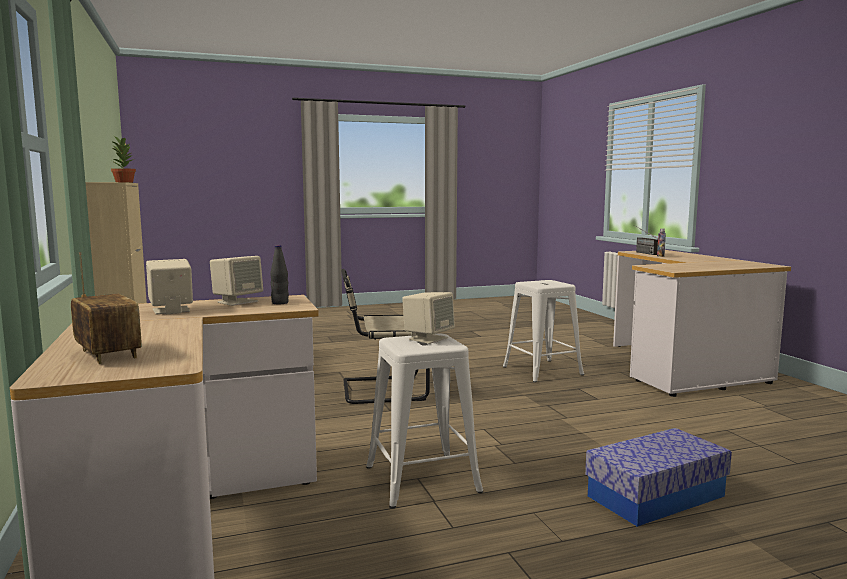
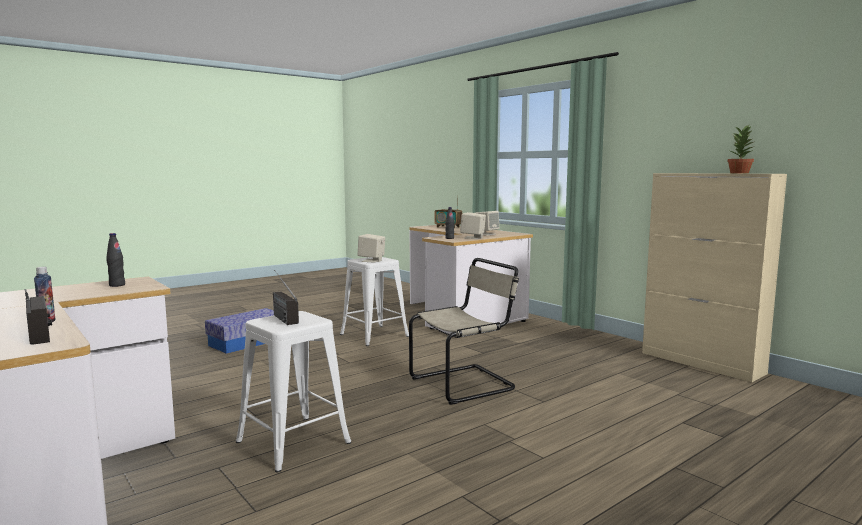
camera: 160 degrees right, 0 degrees up
none -> black bottle [106,233,125,287]
none -> radio [273,270,299,325]

